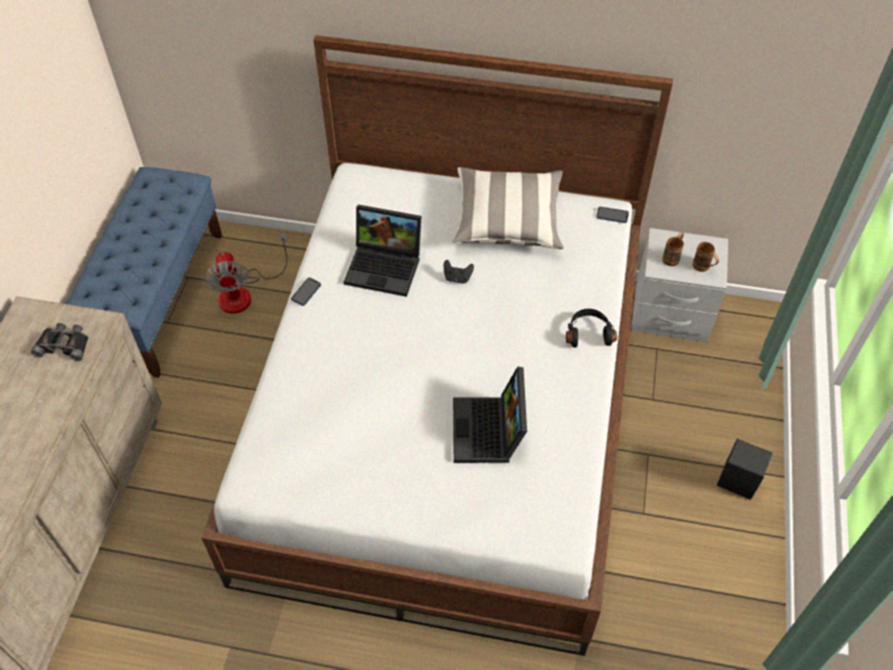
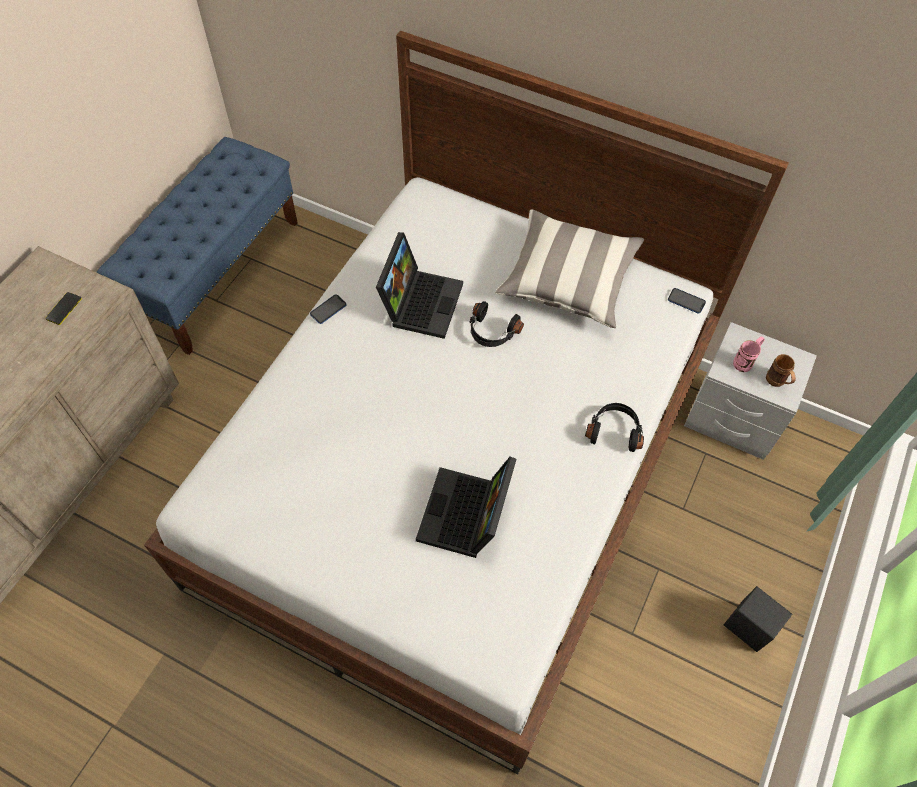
camera: 15 degrees right, 5 degrees up
black binoculars [31,323,89,361] -> phone [46,292,82,325]
fan [205,233,288,314] -> none
laptop [344,204,421,297] -> laptop turned 105 degrees counterclockwise [376,232,463,339]
black game controller [444,260,474,284] -> black headphones [470,301,524,347]
brown mug [662,232,684,266] -> pink mug [733,336,765,372]

